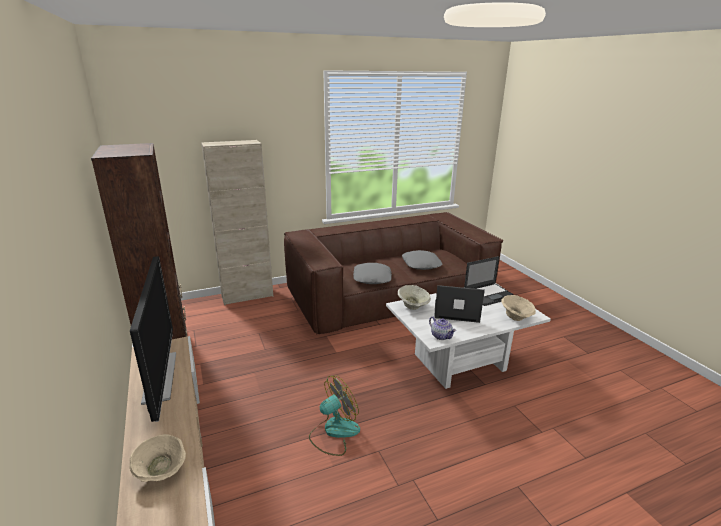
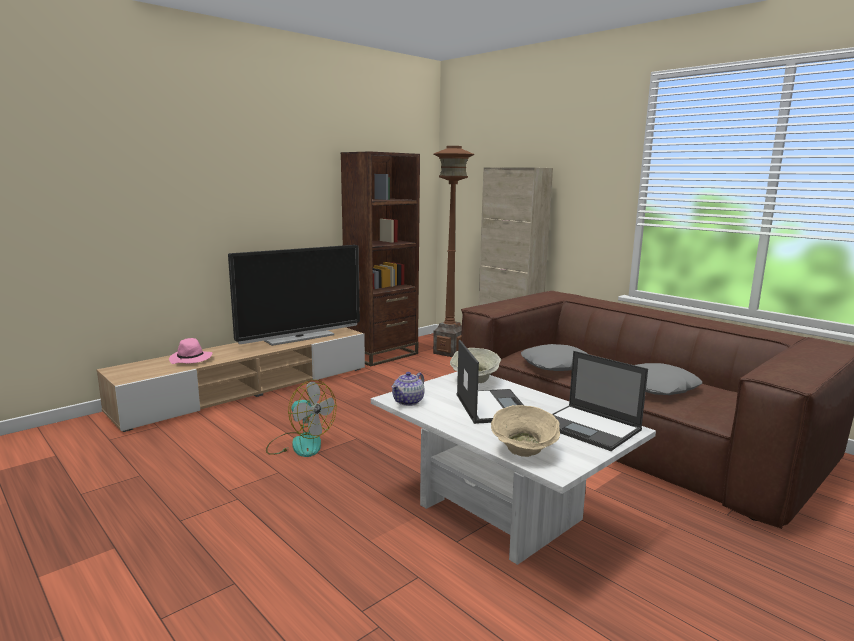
camera: 70 degrees right, 10 degrees down
beige bowl [129,434,186,482] -> pink hat [169,338,212,364]
none -> brown floor lamp [433,146,475,357]

